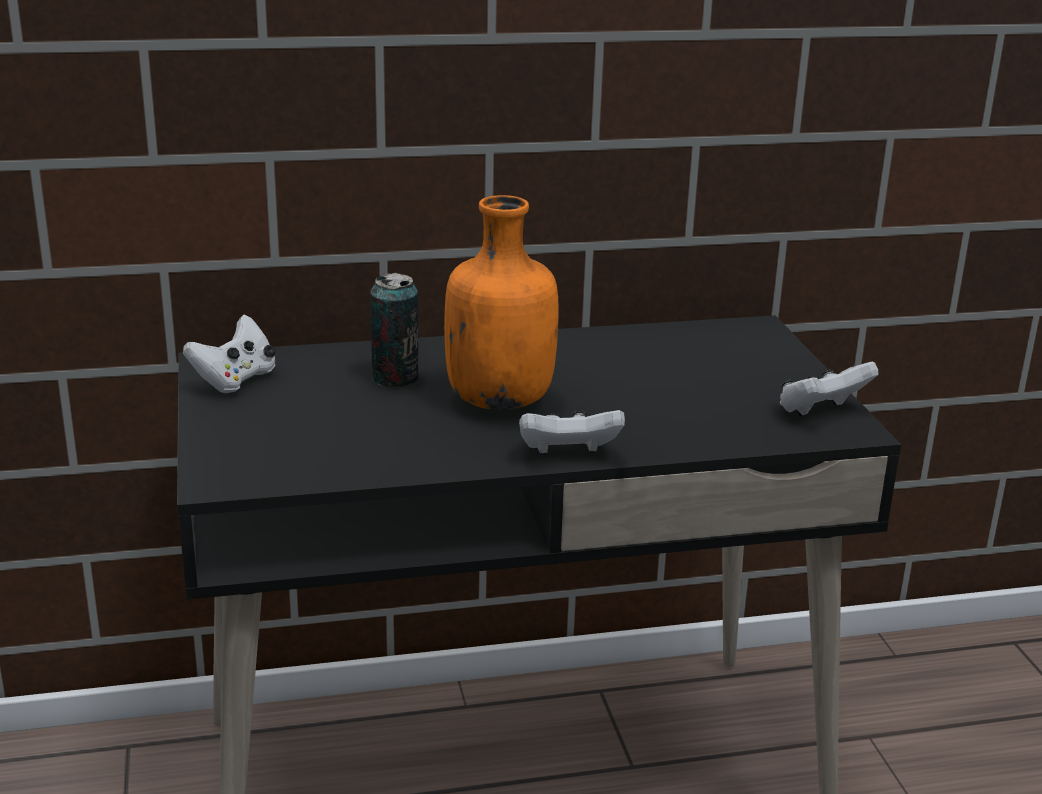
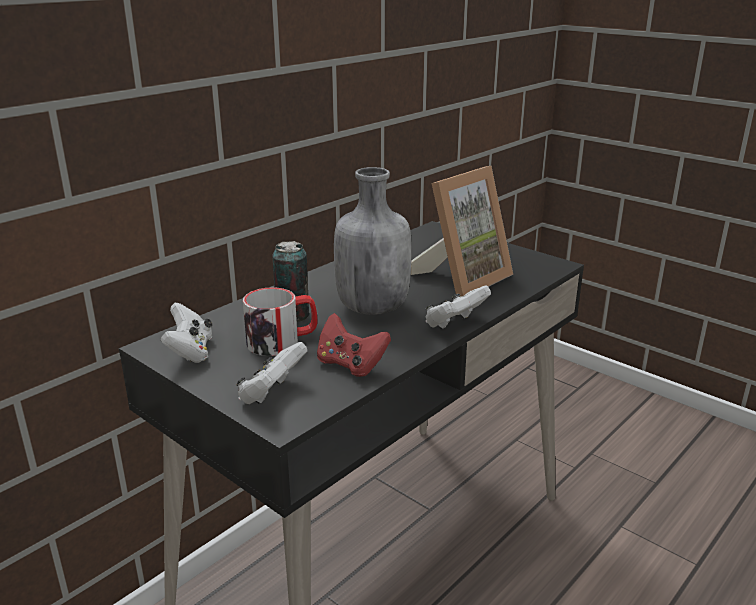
camera: 35 degrees left, 0 degrees up
orange bottle [444,195,559,410] -> grey bottle [334,167,412,315]
white game controller [780,362,879,416] -> white game controller moved to [237,342,307,404]
none -> mug [243,287,318,356]
none -> red game controller [317,313,391,377]
none -> picture frame [411,166,513,297]

